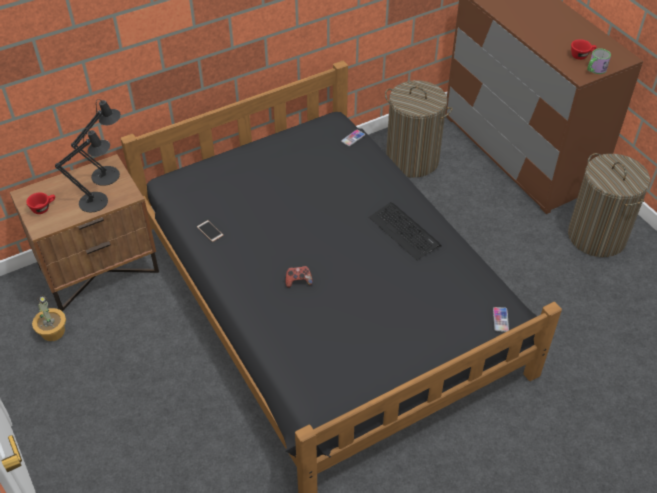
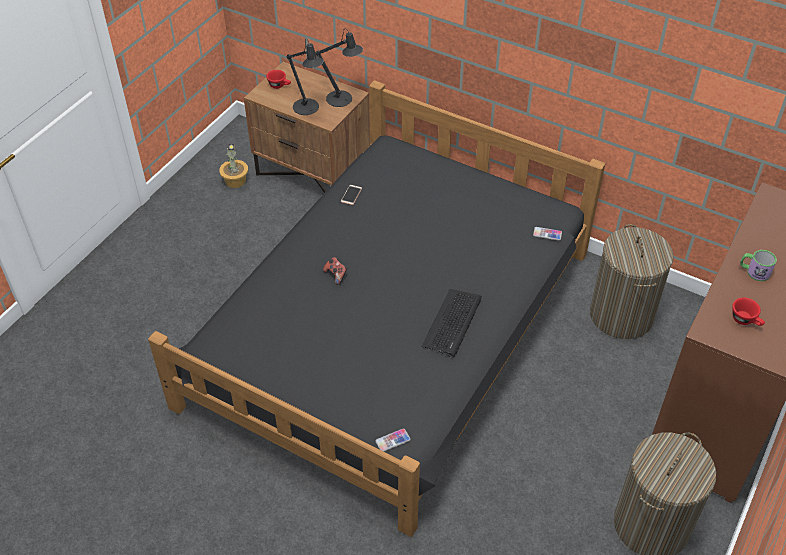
camera: 60 degrees right, 0 degrees up
mug [587,48,611,74] -> mug moved to [740,250,777,281]

